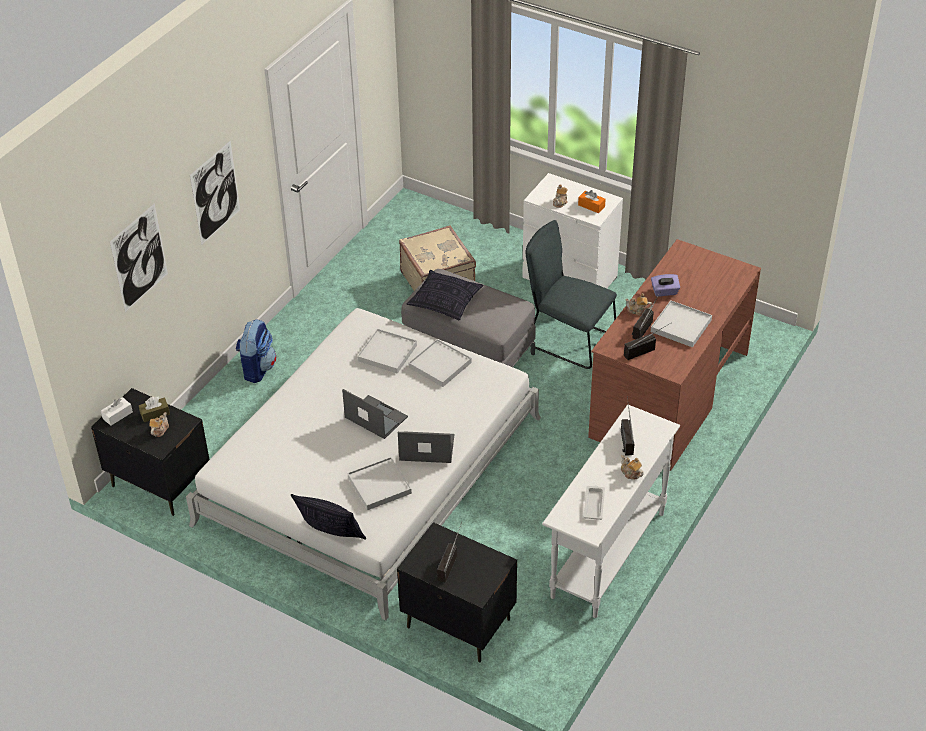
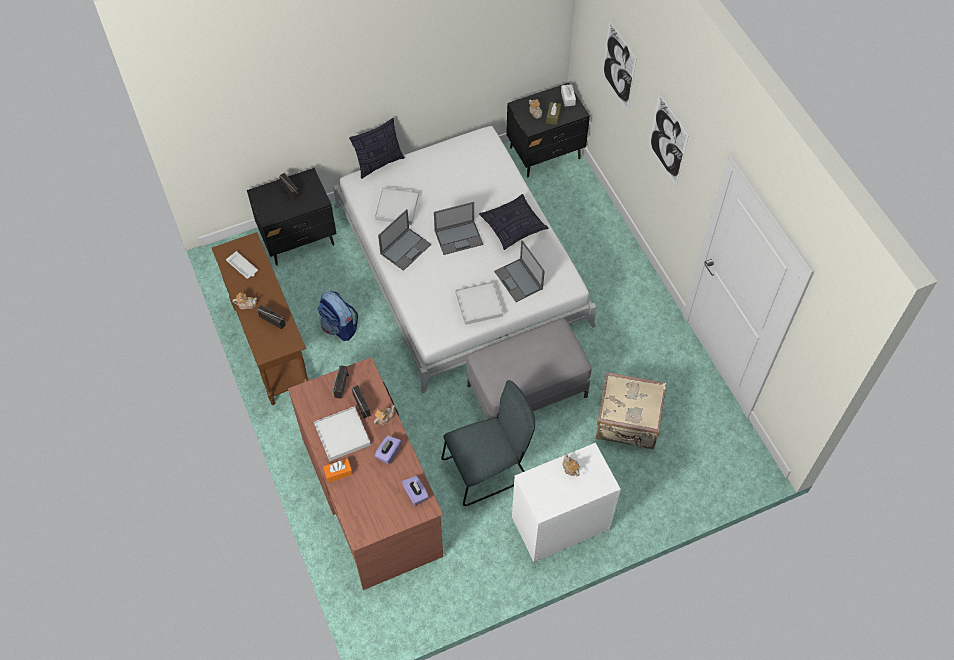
camera: 125 degrees right, 15 degrees up
backpack [236,319,277,383] -> backpack moved to [318,291,358,341]
white tray [357,329,417,374] -> laptop [494,240,545,302]
pillow [407,270,483,320] -> pillow moved to [479,194,549,250]
white console table [542,405,680,618] -> brown console table [212,232,309,405]
orange tissue box [578,190,606,213] -> orange tissue box moved to [323,458,353,483]
none -> purple tissue box [402,476,429,506]

